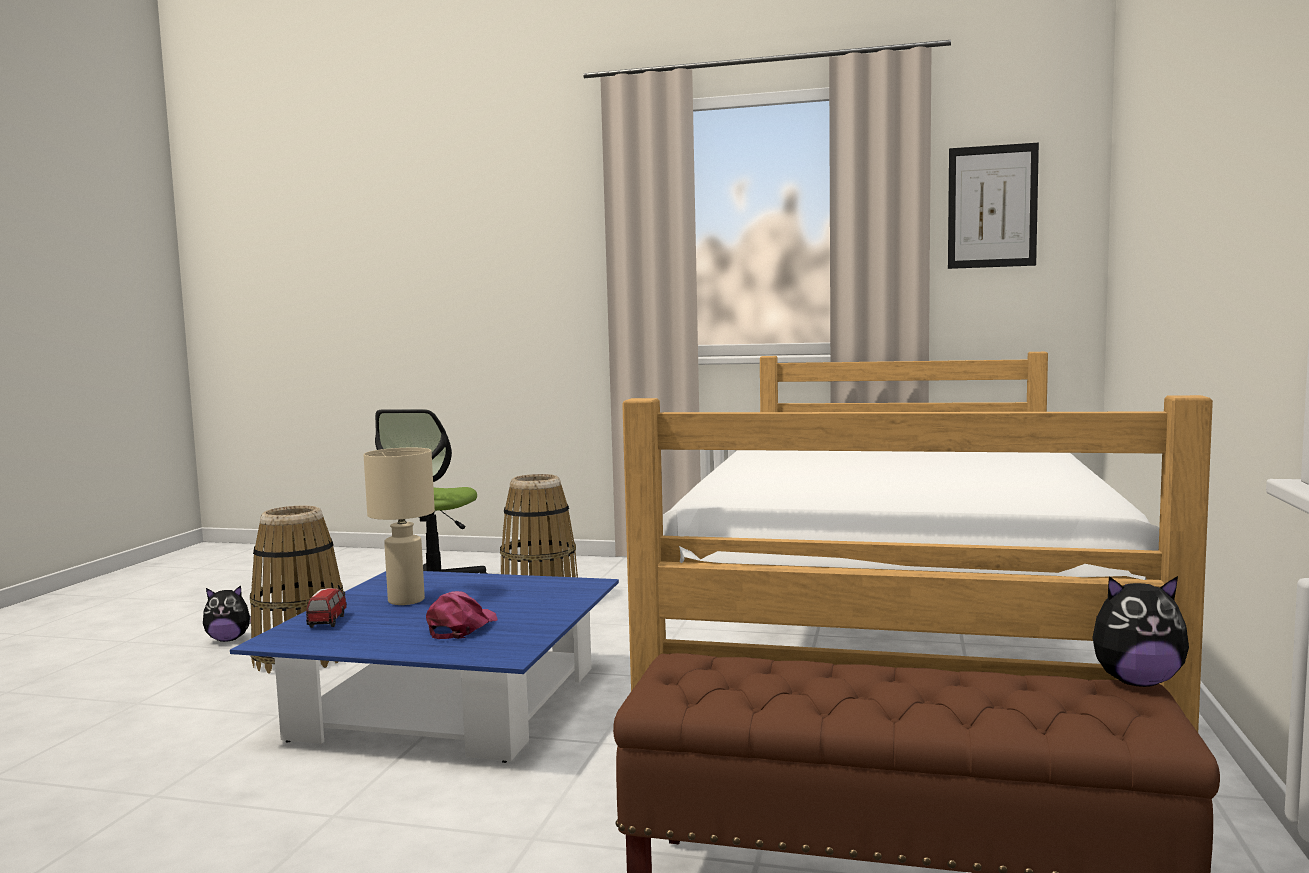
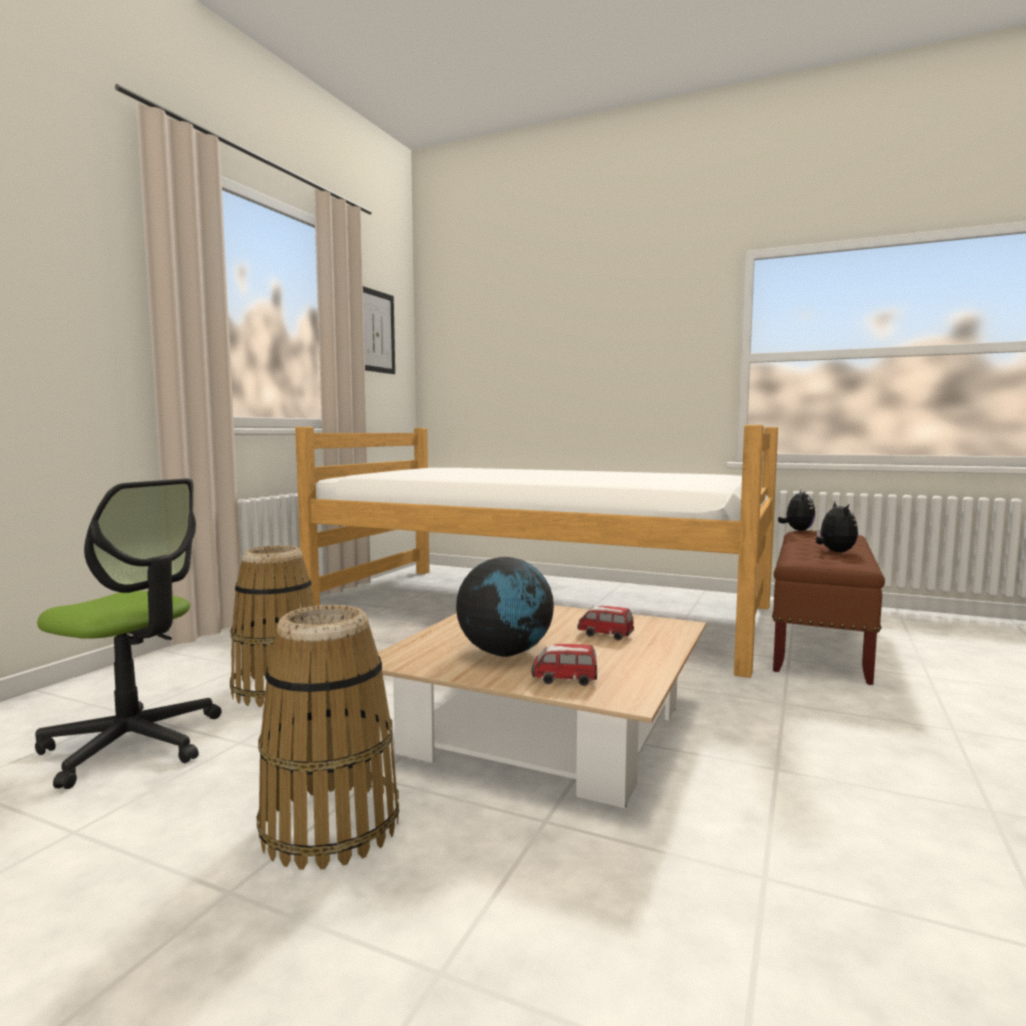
camera: 80 degrees left, 0 degrees up
plush toy [203,585,251,642] -> plush toy moved to [816,502,858,552]
blue coffee table [230,571,619,763] -> beige coffee table [378,605,706,808]
beige table lamp [363,448,435,605] -> globe [456,557,554,657]
pink cap [426,591,498,639] -> toy car [577,606,634,641]

